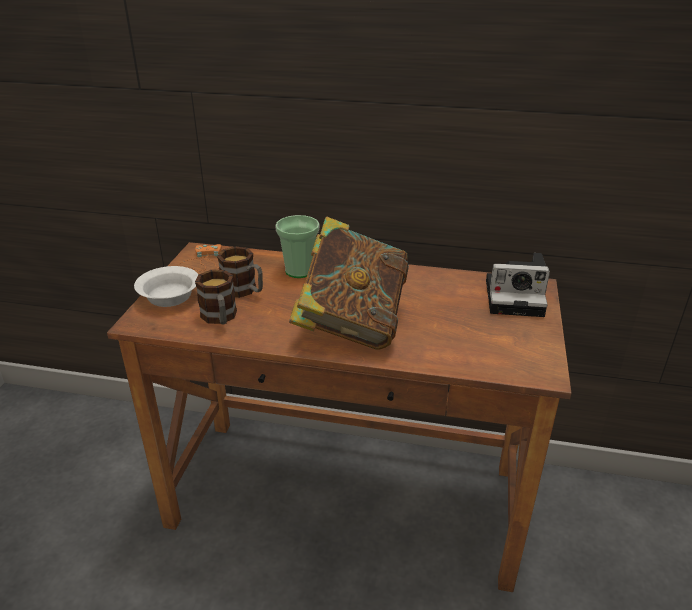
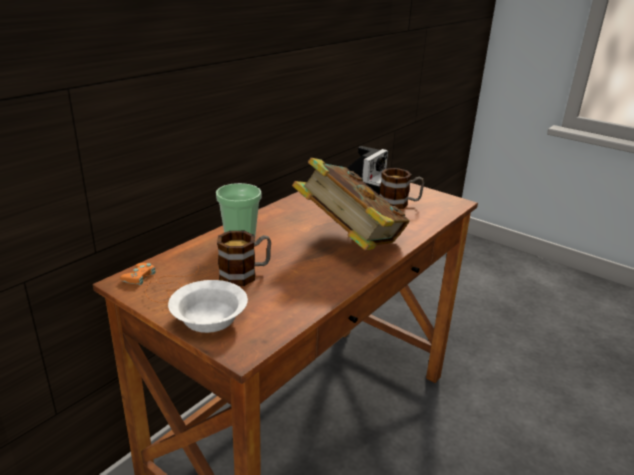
camera: 65 degrees left, 5 degrees down
mug [195,270,237,324] -> mug moved to [380,168,424,209]

